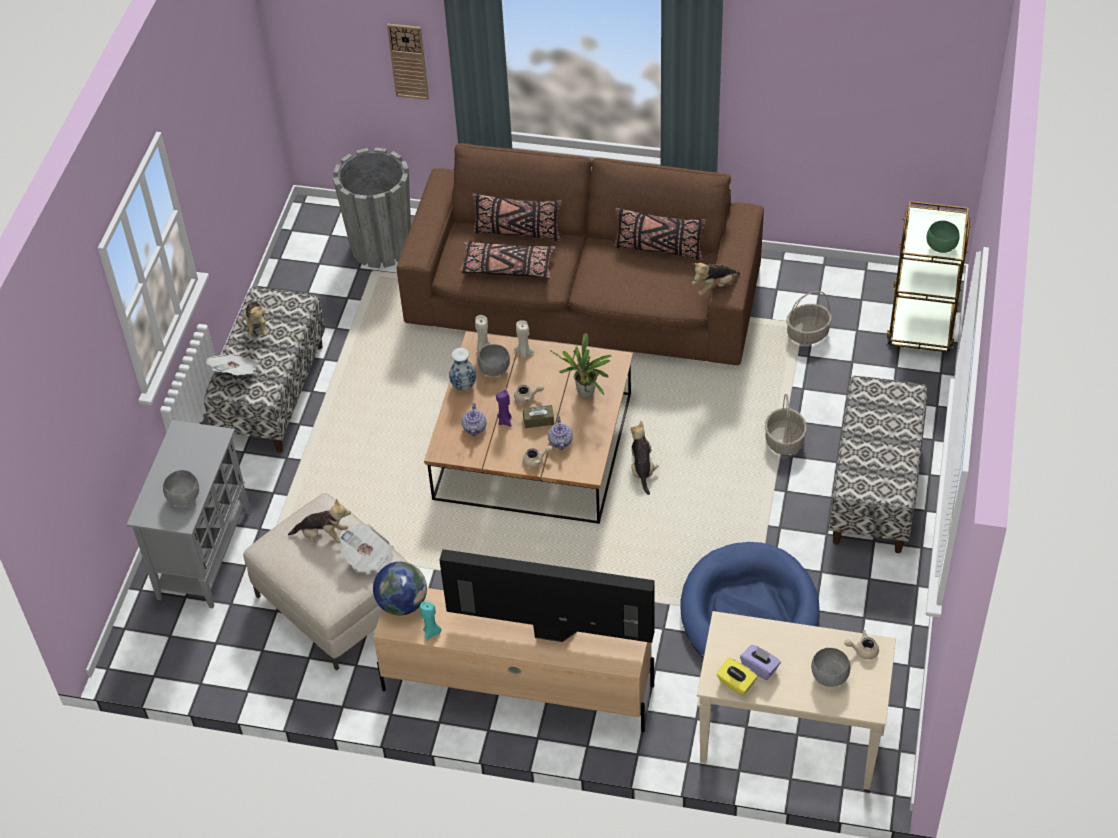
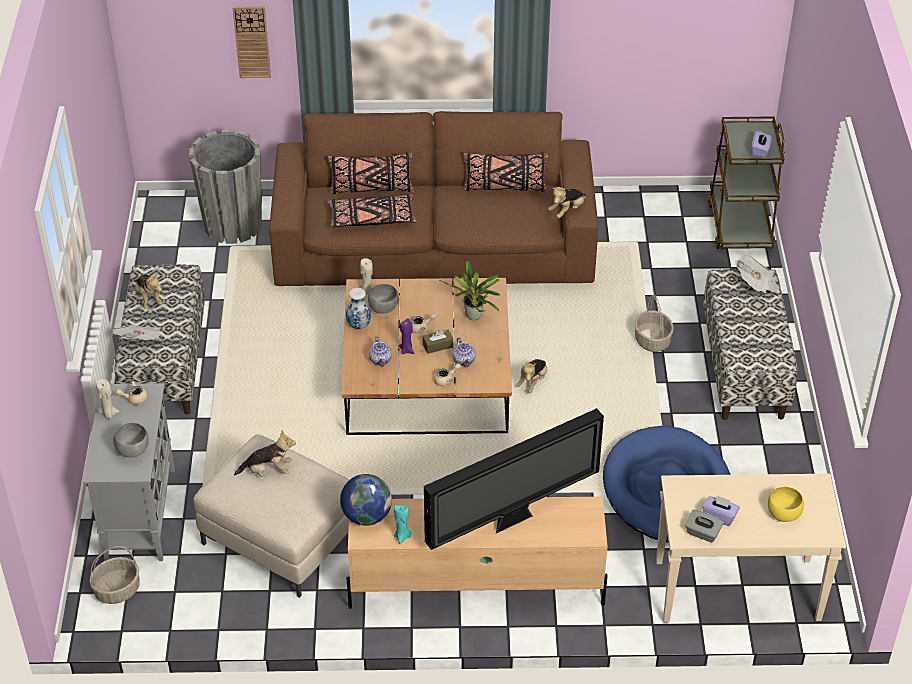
camera: 15 degrees left, 5 degrees down
newspaper [340,524,394,574] -> newspaper moved to [735,256,780,293]
television [439,549,654,643] -> television turned 150 degrees clockwise [424,408,604,550]
beige candle [514,320,534,358] -> beige candle moved to [96,379,120,419]
plush toy [631,421,658,495] -> plush toy turned 135 degrees counterclockwise [516,359,548,393]
yellow tissue box [716,657,757,696] -> grey tissue box [685,510,724,543]
basket [786,291,832,344] -> basket moved to [89,546,140,604]
grey bowl [811,648,851,687] -> yellow bowl [768,487,804,522]
beige teapot [844,630,879,660] -> beige teapot moved to [115,381,148,405]
green bowl [926,221,960,253] -> purple tissue box [752,130,771,158]

